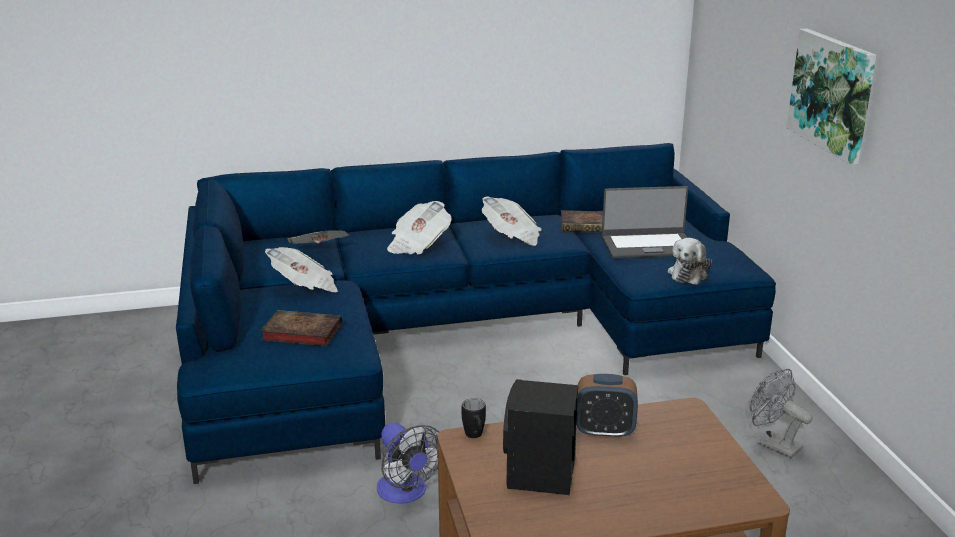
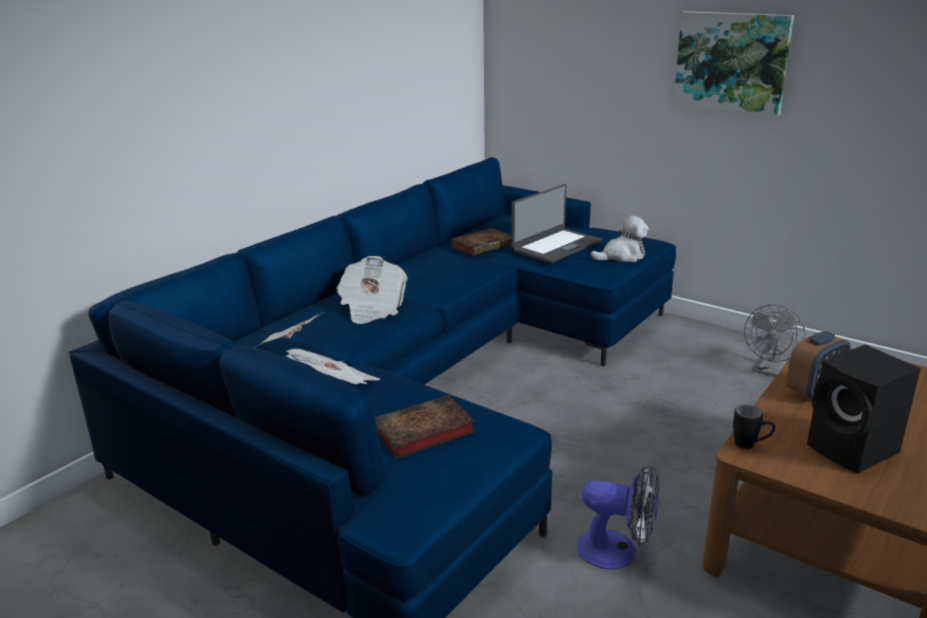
camera: 40 degrees left, 0 degrees up
newspaper [482,196,541,246] -> none
plush toy [668,238,712,285] -> plush toy turned 90 degrees counterclockwise [591,216,649,263]
grey fan [750,369,813,459] -> grey fan turned 60 degrees counterclockwise [744,304,805,377]

